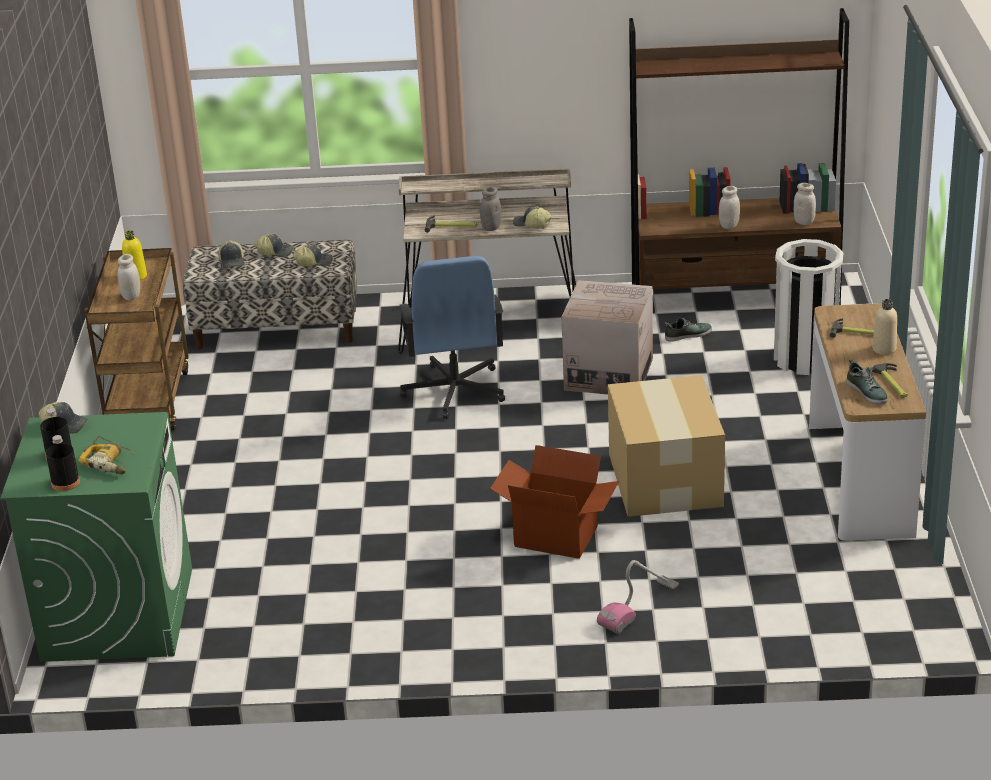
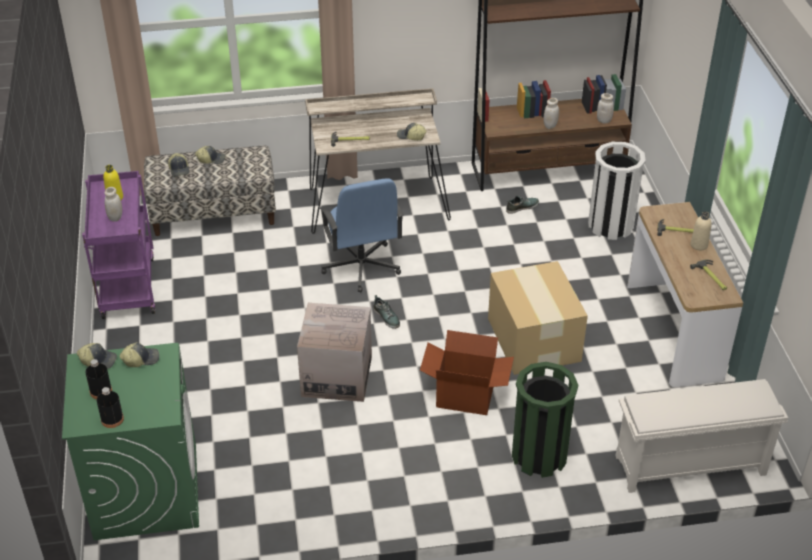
camera: 10 degrees left, 10 degrees up
power drill [78,436,134,474] -> none
brown cart [84,248,189,430] -> purple cart [82,171,155,319]
cap [293,244,333,266] -> cap moved to [120,343,159,367]
grey jar [480,187,501,231] -> none
cardboard box [562,280,653,395] -> cardboard box moved to [297,303,372,402]
vacuum cleaner [597,560,679,634] -> green trash can [512,362,578,478]
shoe [846,359,888,405] -> shoe moved to [373,295,400,329]
none -> white shoe rack [615,379,788,493]

